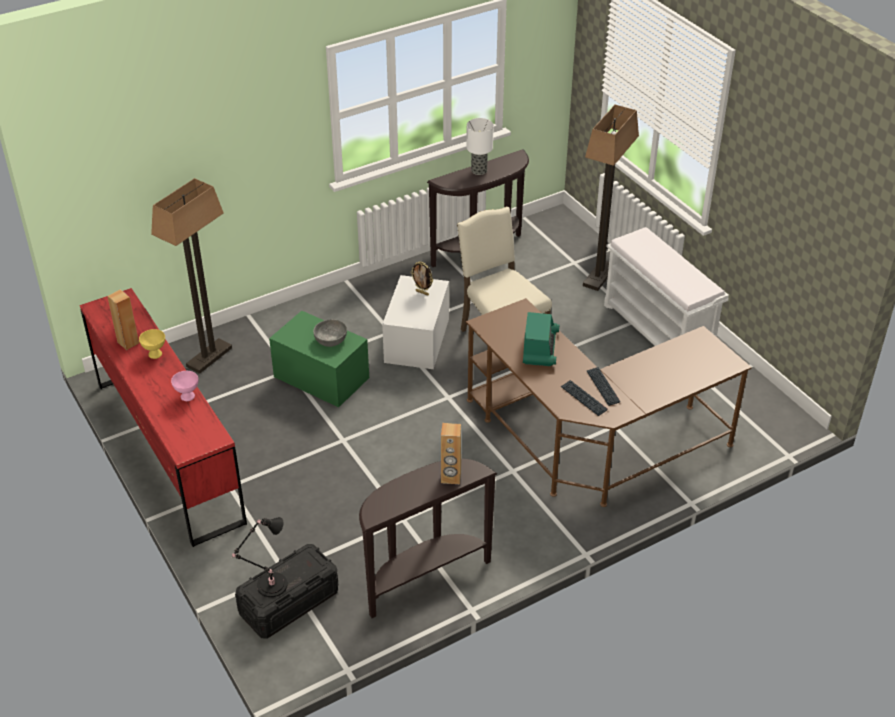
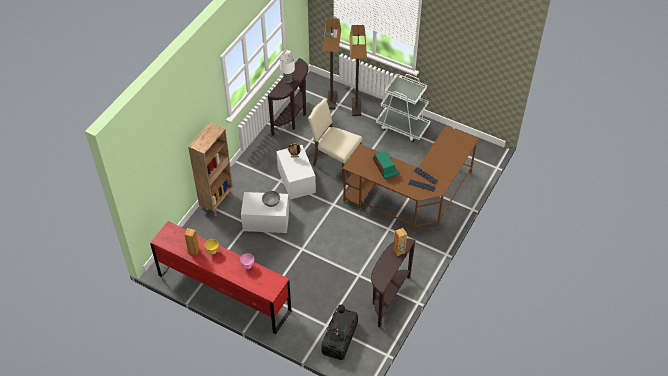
camera: 30 degrees left, 10 degrees up
floor lamp [151,178,232,374] -> floor lamp moved to [322,18,341,109]
green storage box [269,311,369,407] -> white storage box [241,192,289,233]
white bench [604,227,729,346] -> white cart [376,74,430,142]
none -> brown bookcase [188,122,233,216]

